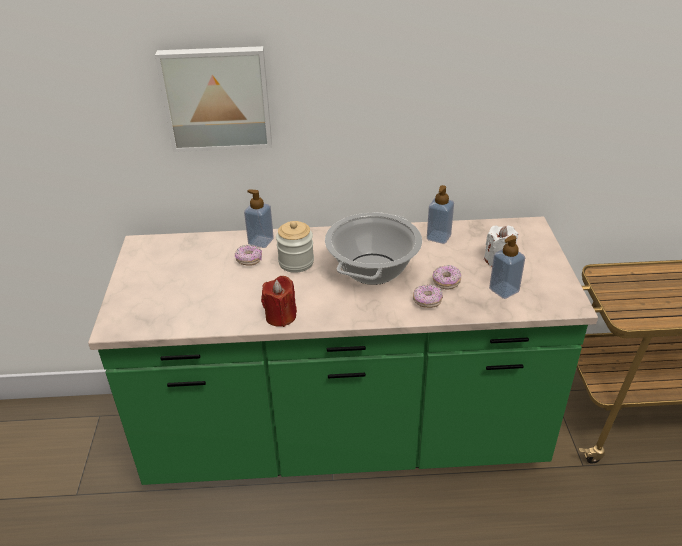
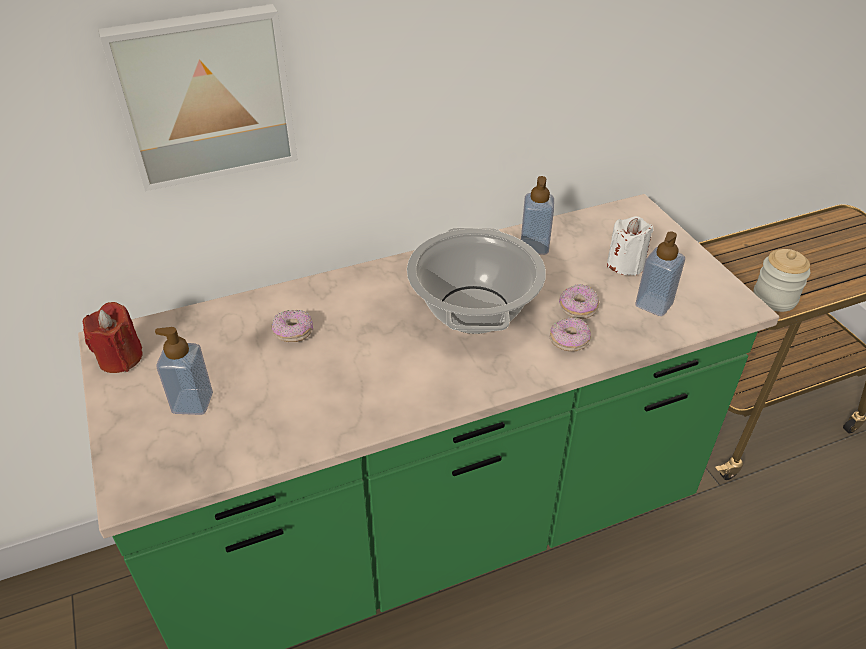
camera: 20 degrees left, 5 degrees up
soap dispenser [244,189,274,248] -> soap dispenser moved to [155,327,213,415]
red candle [261,276,297,327] -> red candle moved to [83,302,143,373]
jar [276,221,314,273] -> jar moved to [753,249,810,312]

